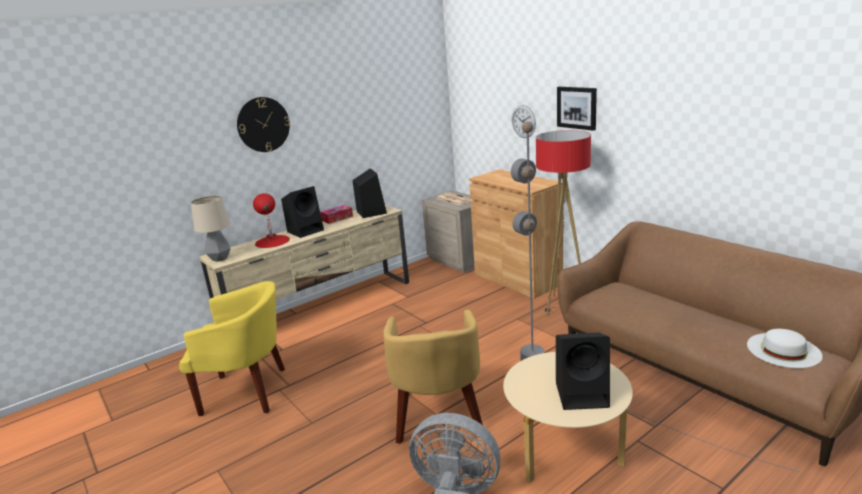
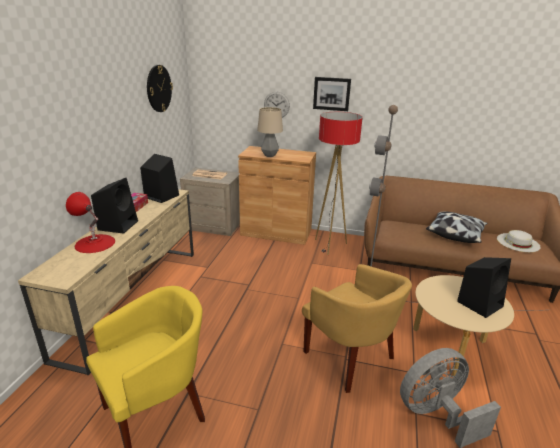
camera: 40 degrees left, 5 degrees up
table lamp [191,196,231,262] -> table lamp moved to [257,107,283,157]
wall clock [237,97,290,152] -> wall clock moved to [147,65,173,112]
none -> pillow [426,212,487,243]

